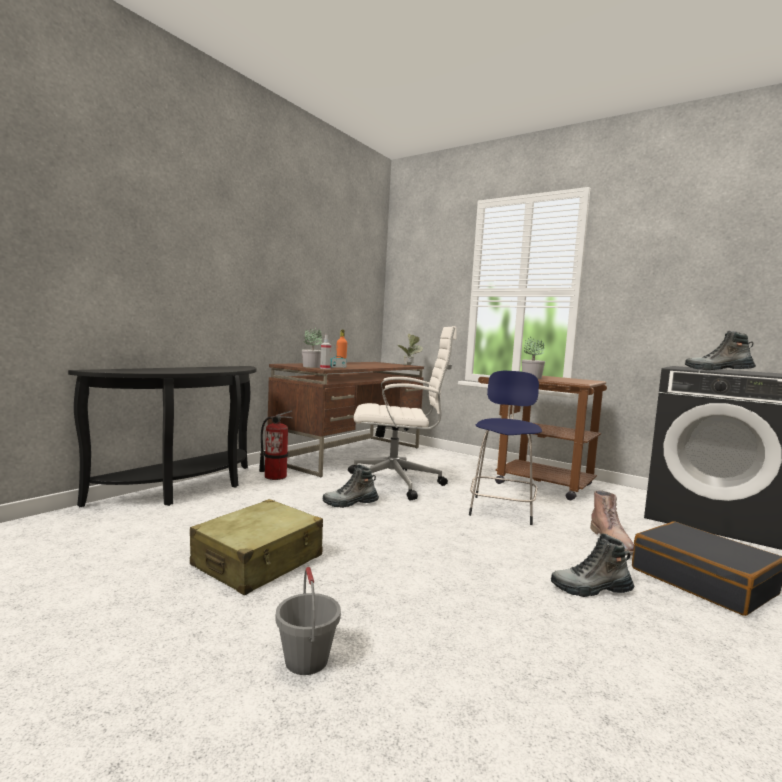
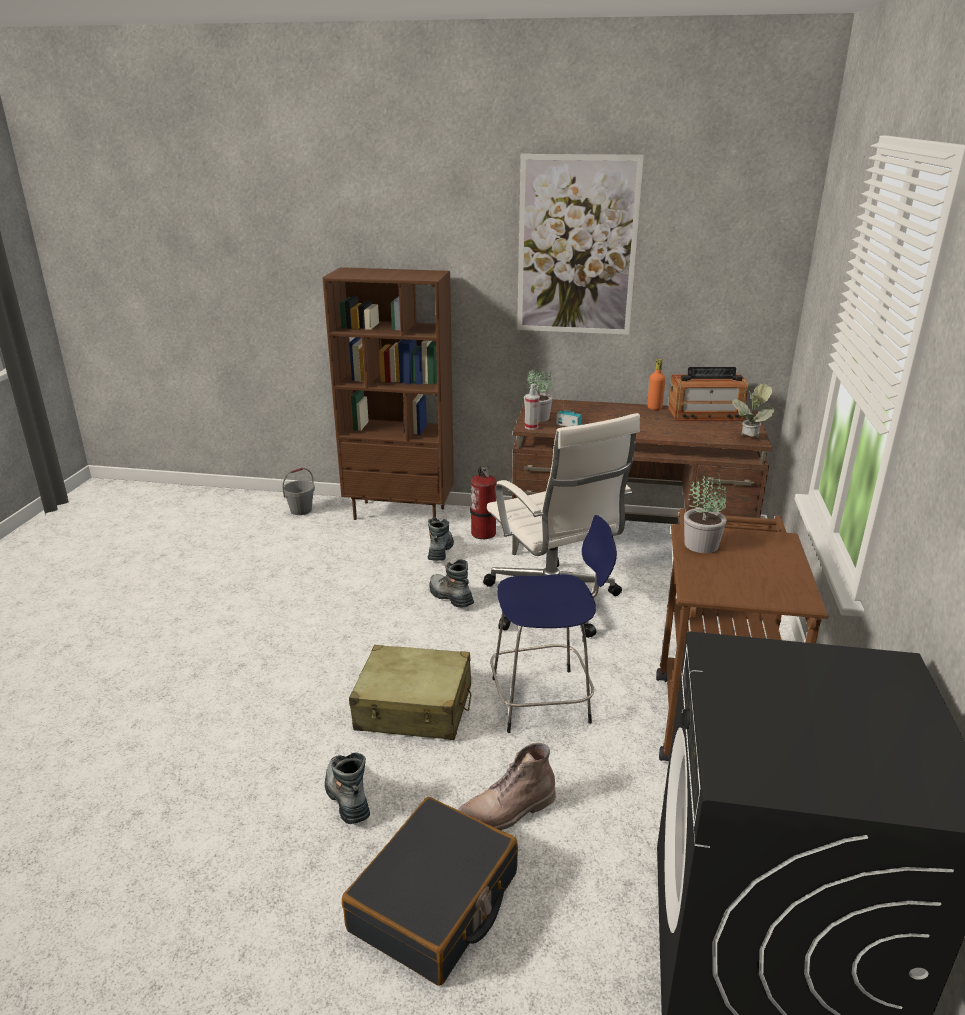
camera: 65 degrees right, 20 degrees up
black console table [68,366,257,507] -> brown bookcase [322,267,454,520]
beige suitcase [190,499,323,595] -> beige suitcase moved to [349,645,471,740]
grey bucket [275,567,341,675] -> grey bucket moved to [282,468,315,515]
boot [685,331,756,371] -> boot moved to [428,518,454,561]
none -> picture [517,154,644,335]
none -> radio [668,367,748,421]

